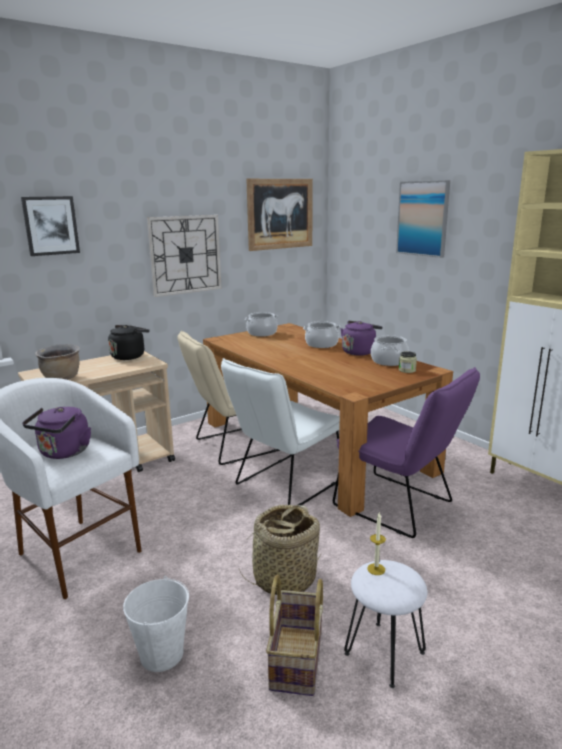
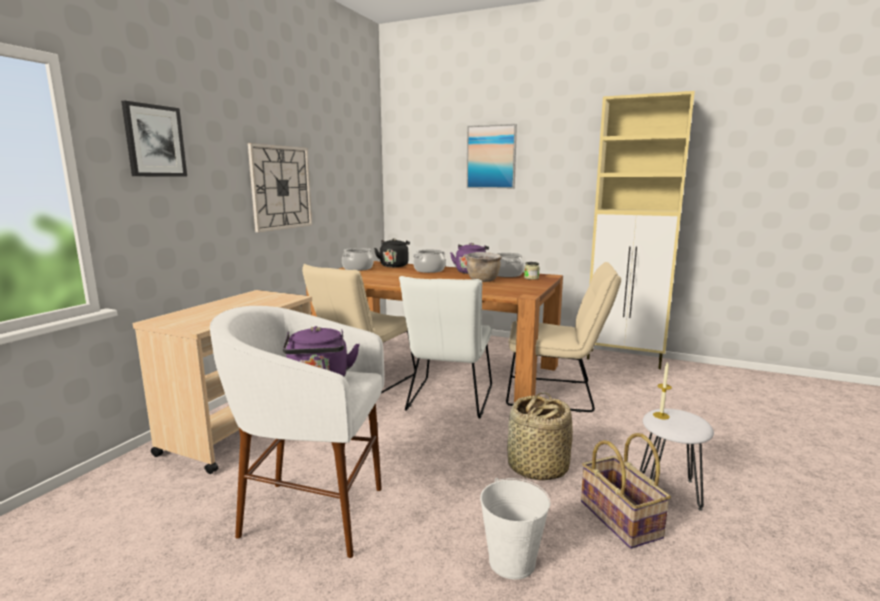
camera: 30 degrees left, 5 degrees down
brown cooking pot [35,344,80,380] -> brown cooking pot moved to [466,252,502,282]
black kettle [108,325,150,360] -> black kettle moved to [374,238,410,267]
picture [246,179,313,251] -> none
purple chair [333,367,480,538] -> beige chair [506,262,621,412]

